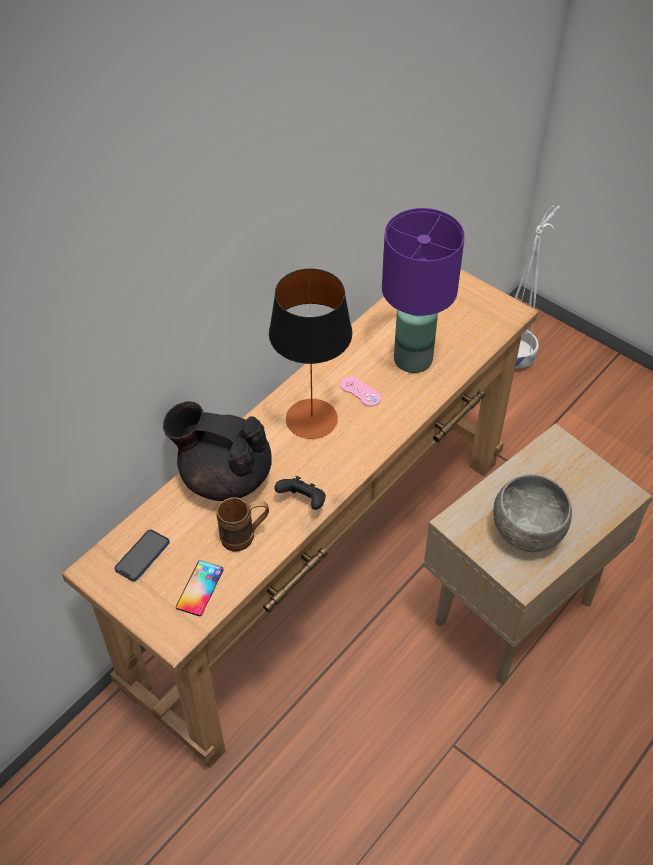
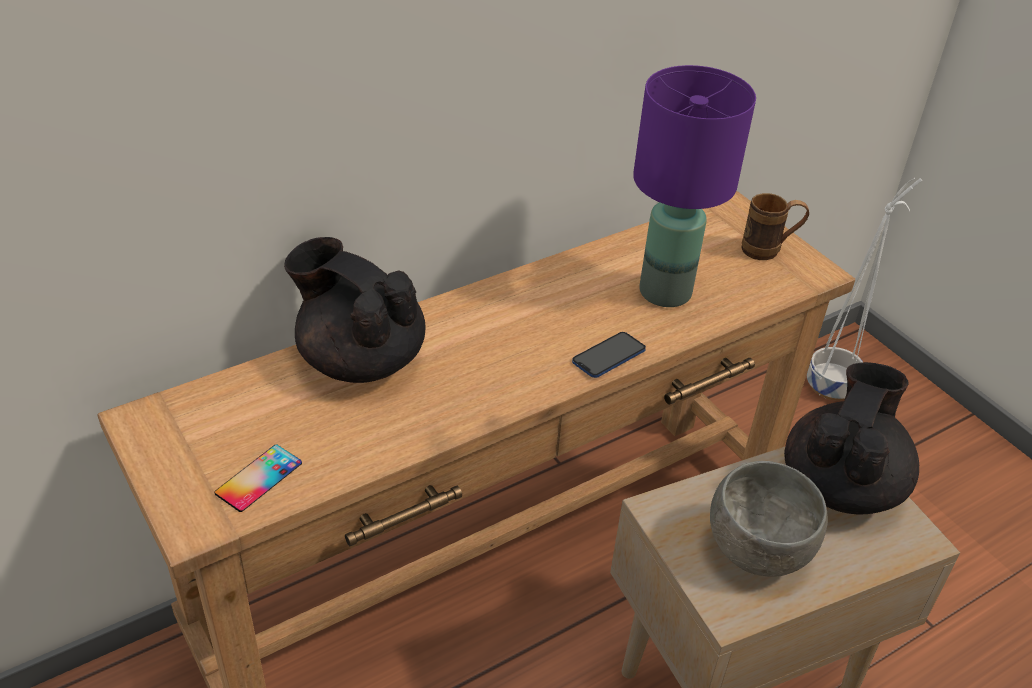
camera: 15 degrees right, 10 degrees down
phone [114,530,170,581] -> phone moved to [572,332,646,378]
brown mug [216,497,269,551] -> brown mug moved to [741,193,809,260]
table lamp [269,268,353,439] -> none
black game controller [274,476,326,510] -> none
pink game controller [340,376,381,407] -> none
none -> black teapot [784,362,919,514]

